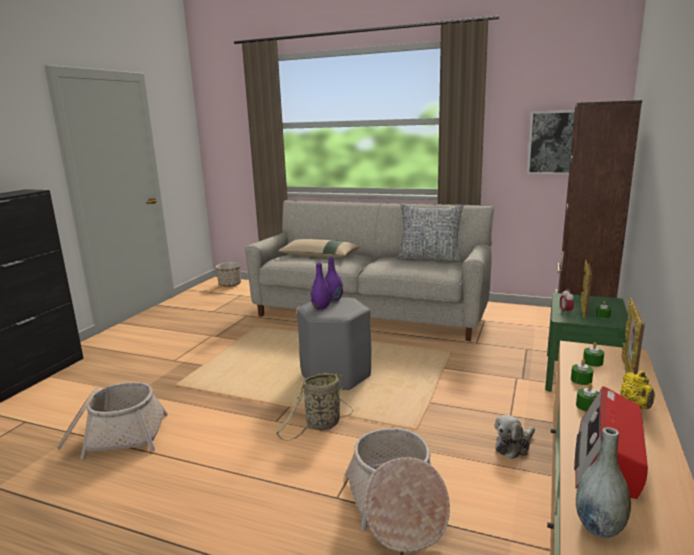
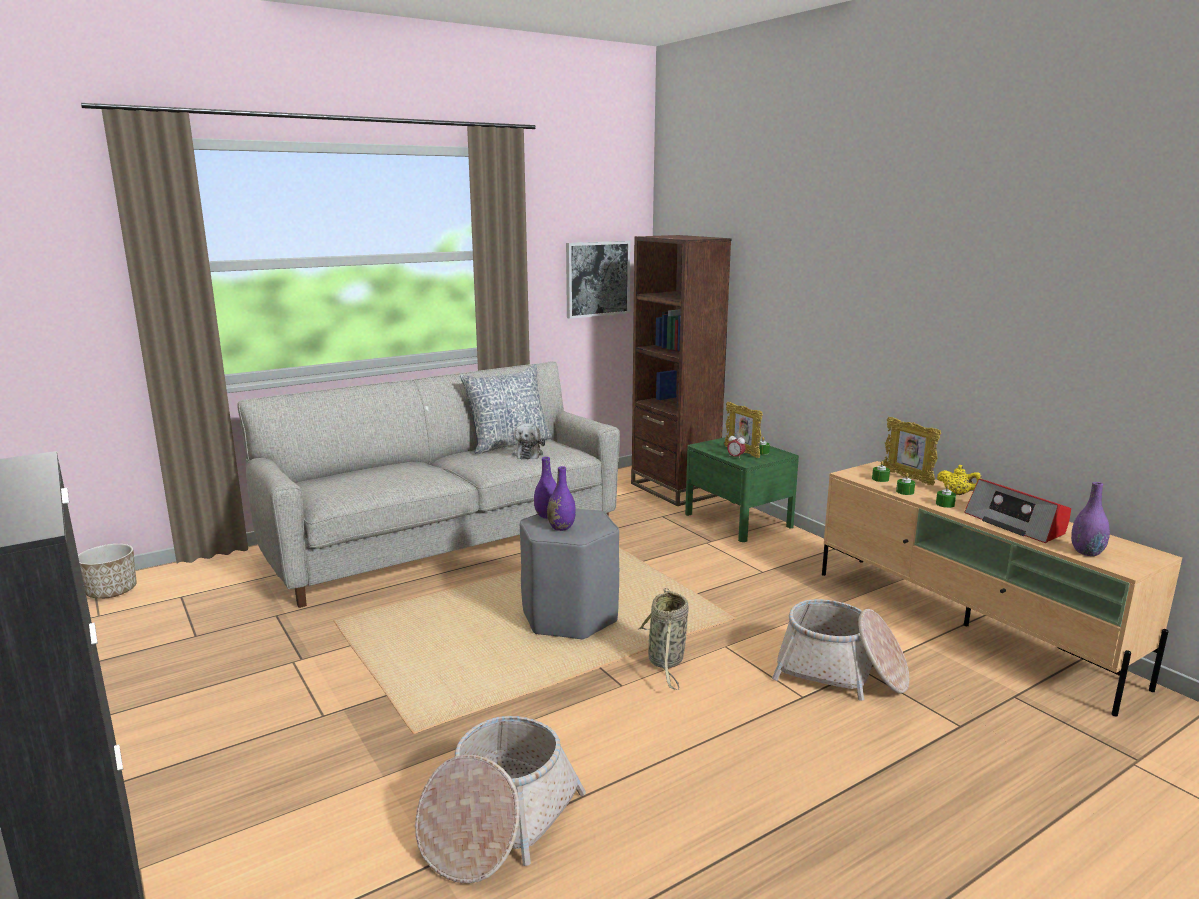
camera: 55 degrees left, 0 degrees up
beige pillow [278,239,360,258] -> none
plush toy [495,415,535,459] -> plush toy moved to [512,423,545,459]
grey vase [576,427,631,538] -> purple vase [1071,482,1110,556]

